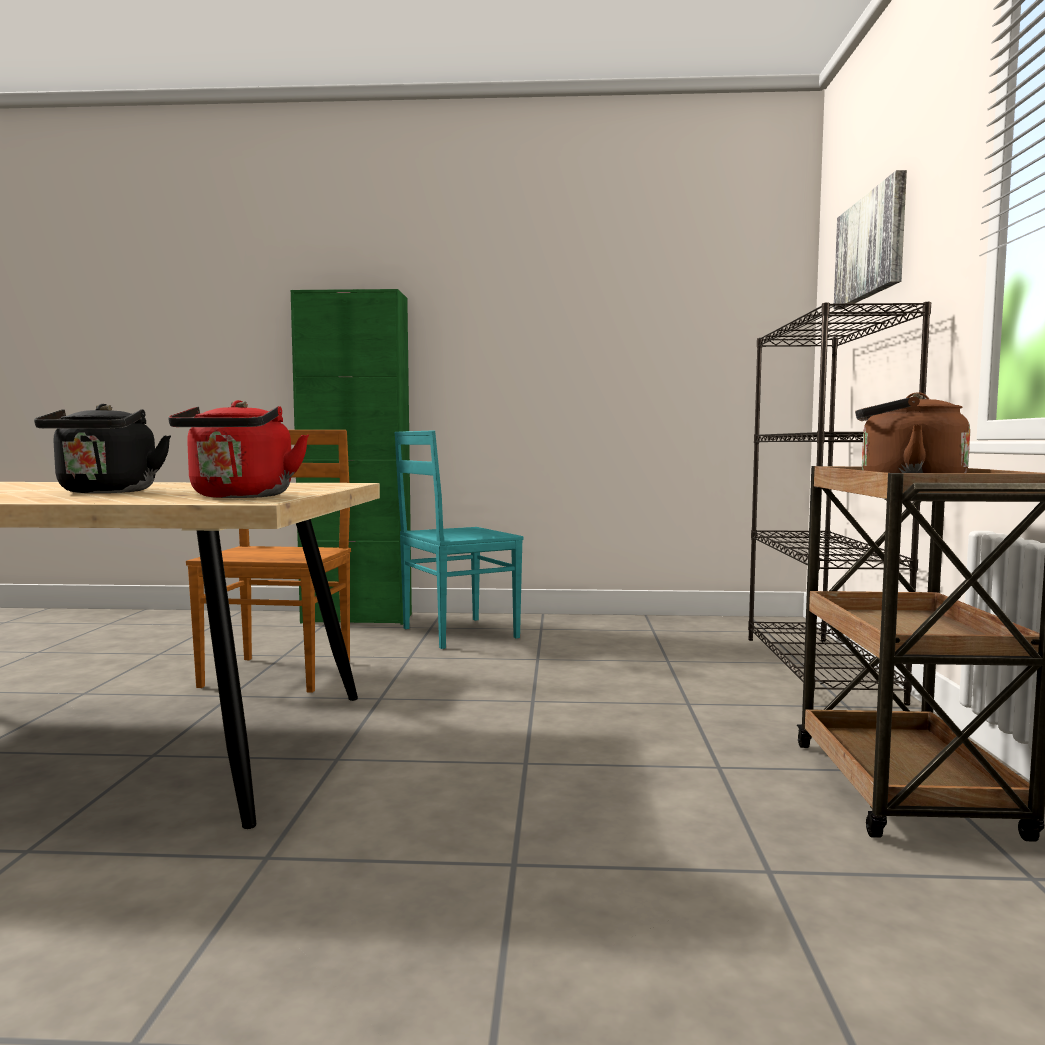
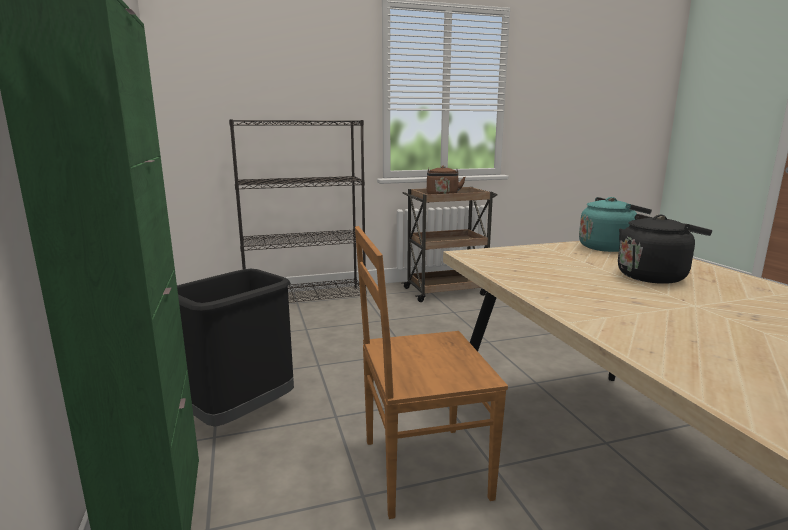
camera: 110 degrees left, 10 degrees up
red kettle [168,400,309,498] -> turquoise kettle [579,197,652,252]
turquoise chair [394,430,524,649] -> black trash can [177,269,294,427]
picture [834,170,907,309] -> none

